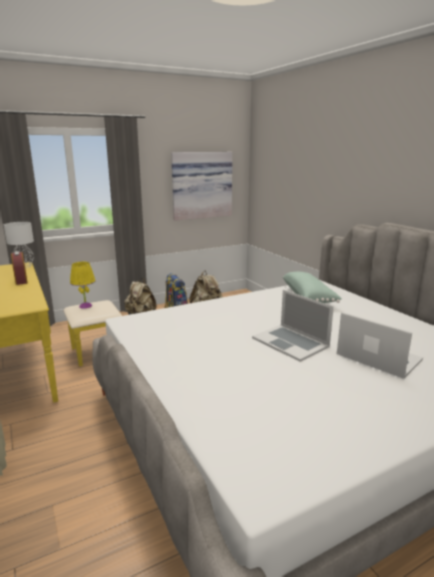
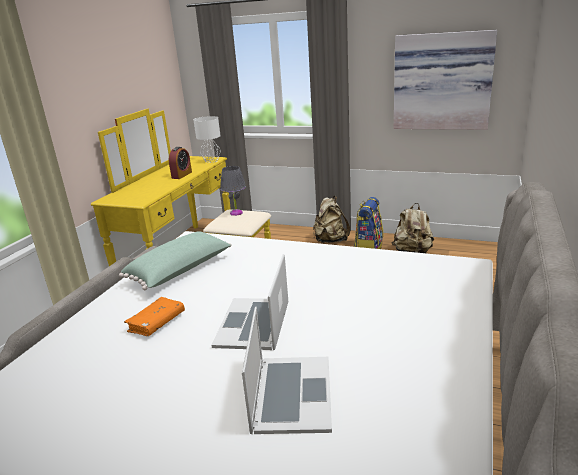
camera: 50 degrees right, 5 degrees up
yellow table lamp [70,262,95,308] -> grey table lamp [220,166,246,216]
green pillow [283,272,342,303] -> green pillow moved to [119,231,232,290]
none -> orange book [124,297,185,336]

